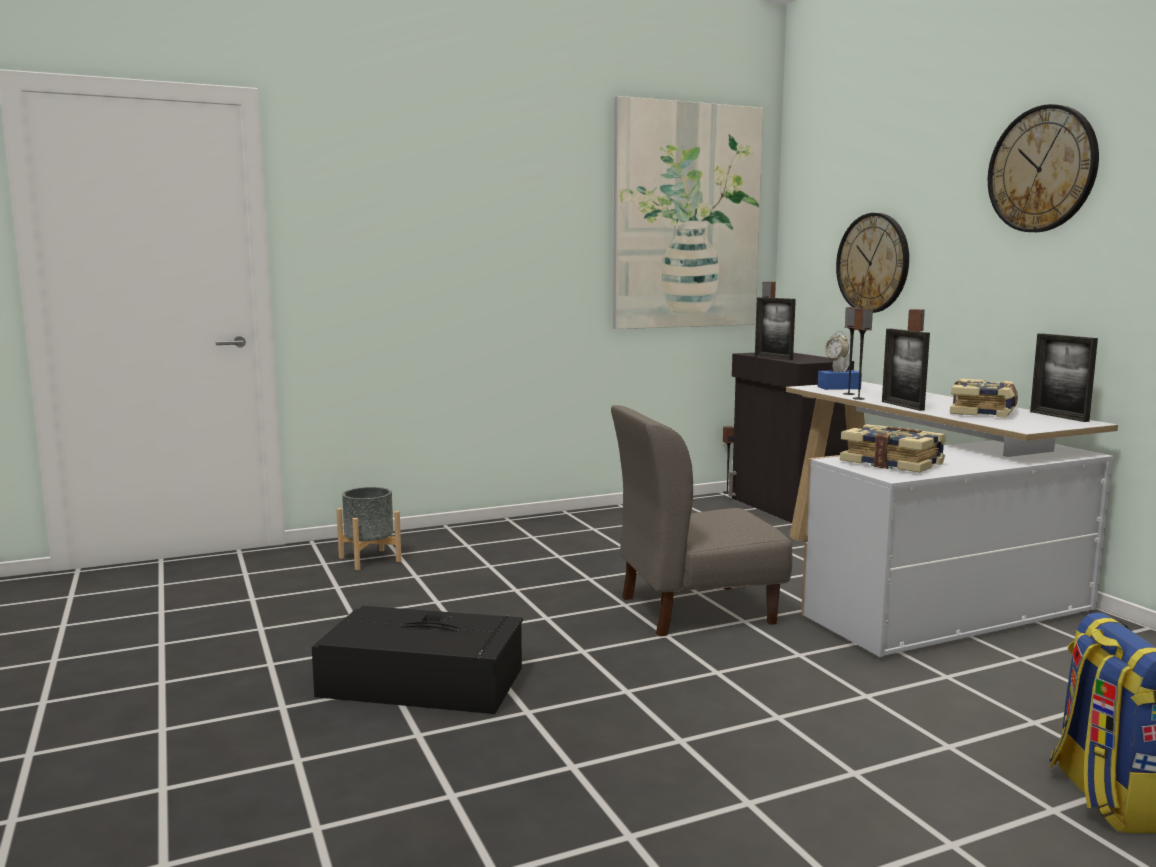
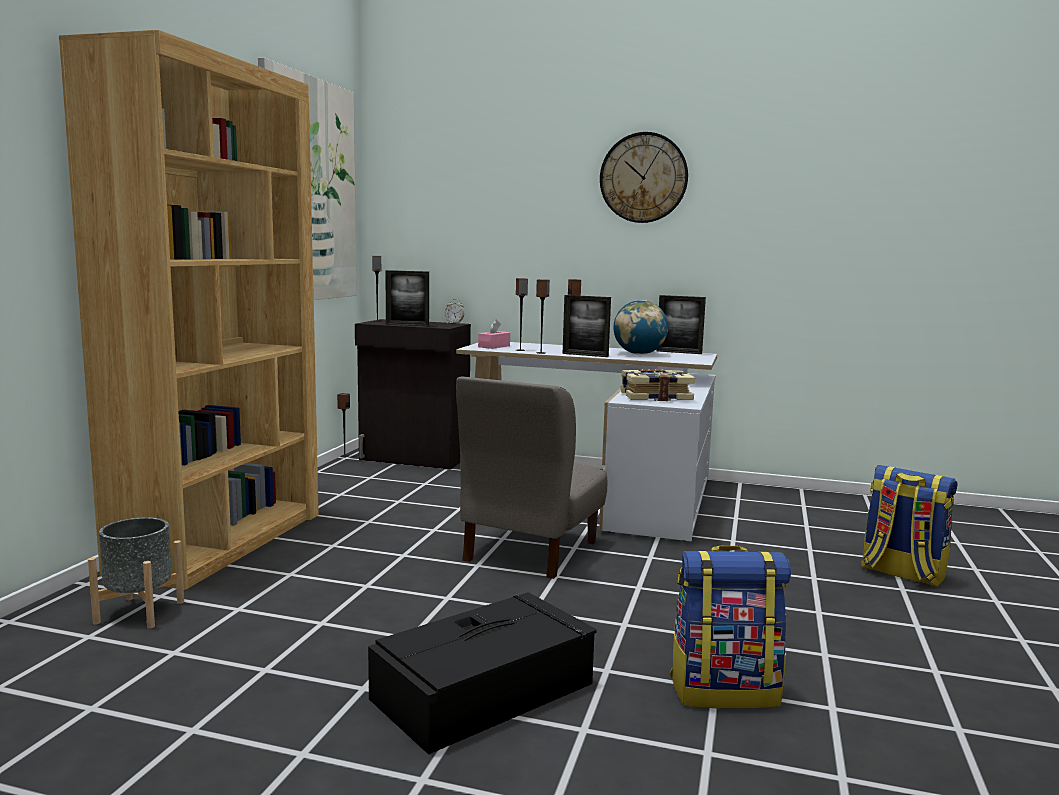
camera: 50 degrees left, 0 degrees up
blue tissue box [818,356,862,390] -> pink tissue box [478,320,510,349]
wall clock [836,213,909,313] -> none
book [950,379,1018,418] -> globe [614,300,668,355]
none -> brown bookcase [59,30,319,590]
none -> backpack [670,546,791,709]

